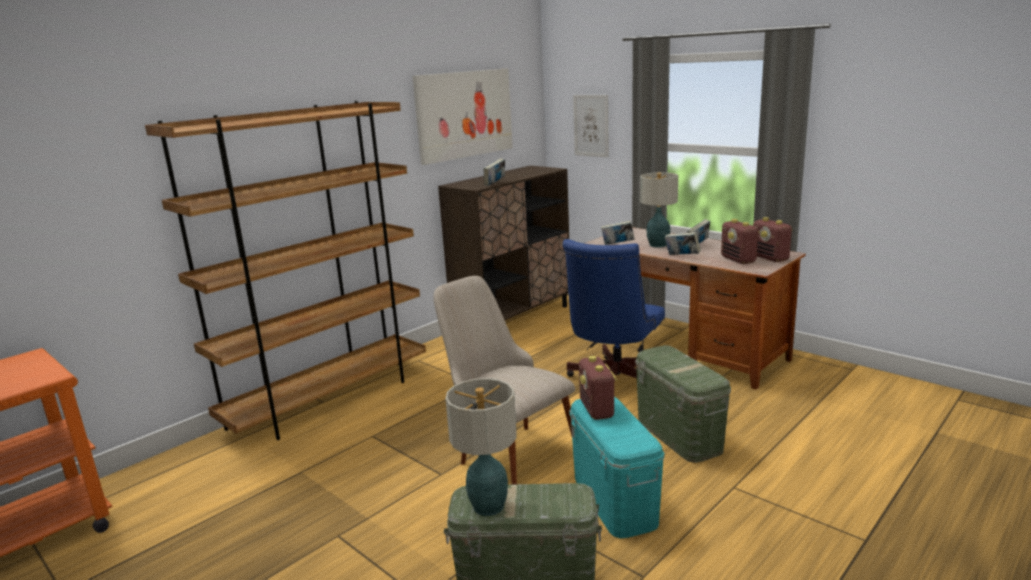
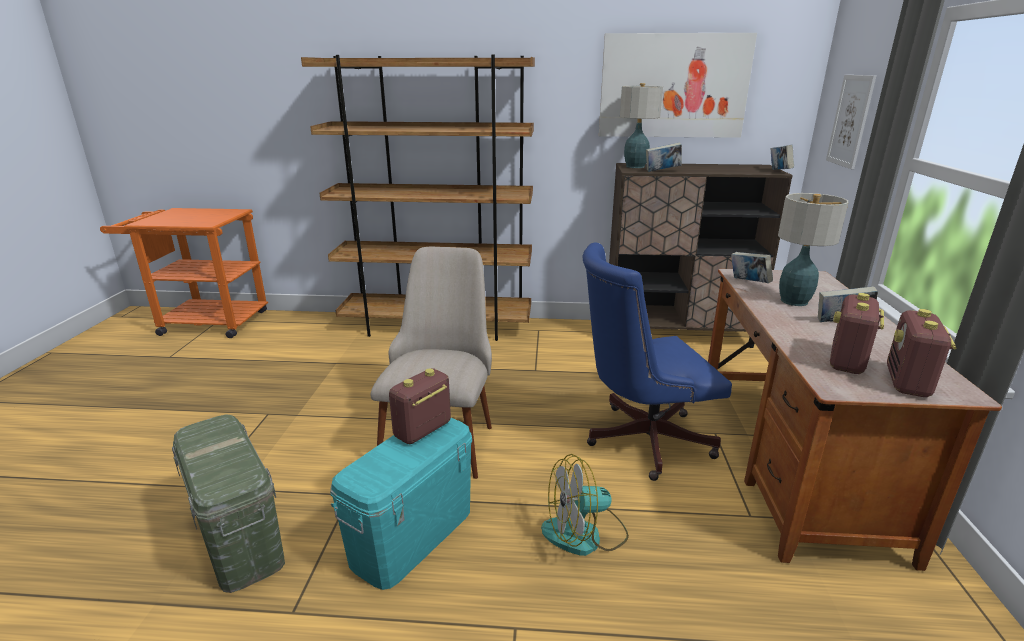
camera: 50 degrees right, 5 degrees up
table lamp [445,378,516,516] -> table lamp moved to [620,83,663,168]
green storage box [635,345,731,463] -> fan [541,454,629,556]
book [665,232,701,255] -> book moved to [771,145,794,170]

